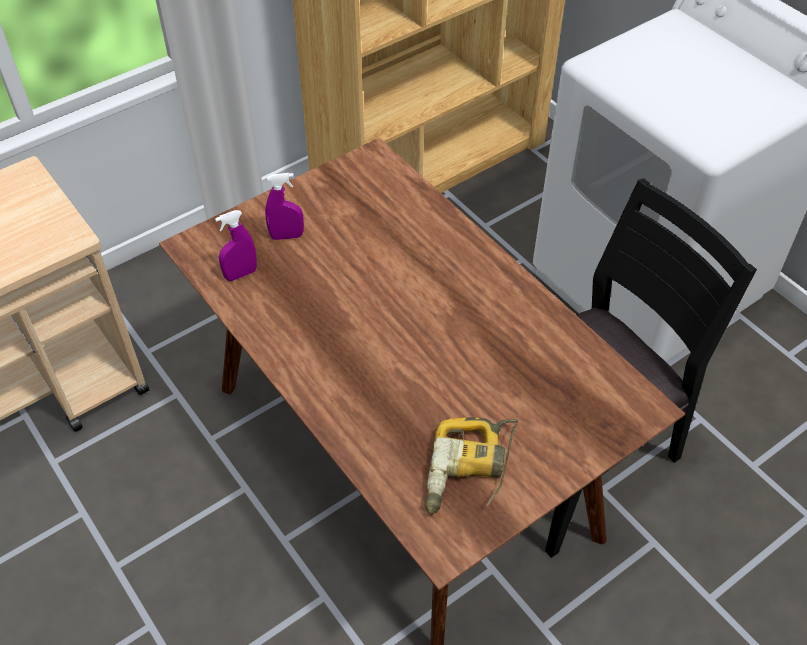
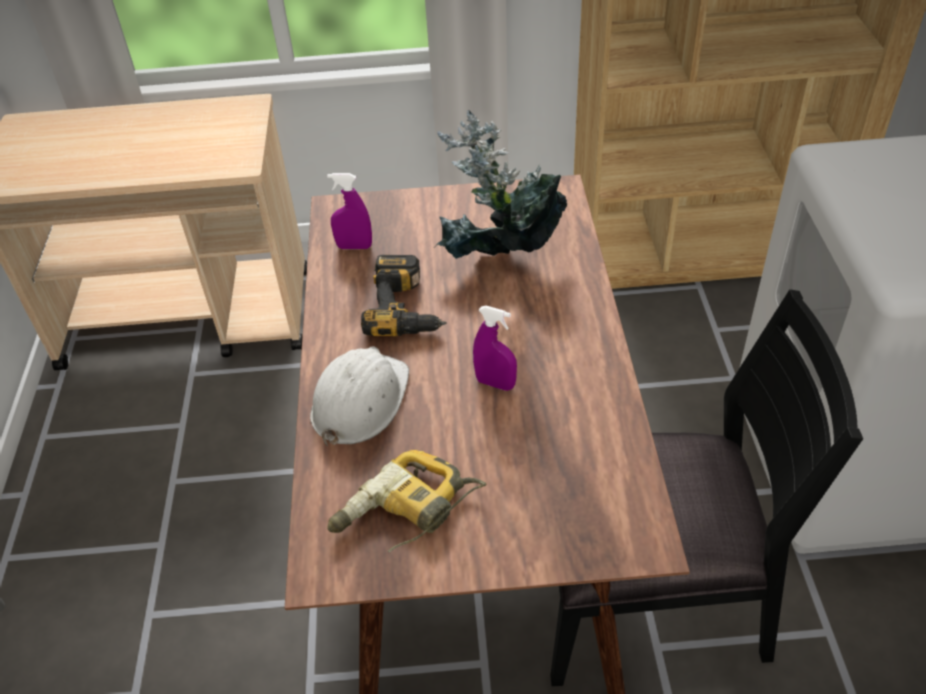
camera: 35 degrees right, 5 degrees down
purple spray bottle [265,173,304,240] -> purple spray bottle moved to [473,306,517,391]
none -> white hard hat [310,346,409,447]
none -> power drill [361,255,447,336]
none -> potted plant [436,110,567,259]

